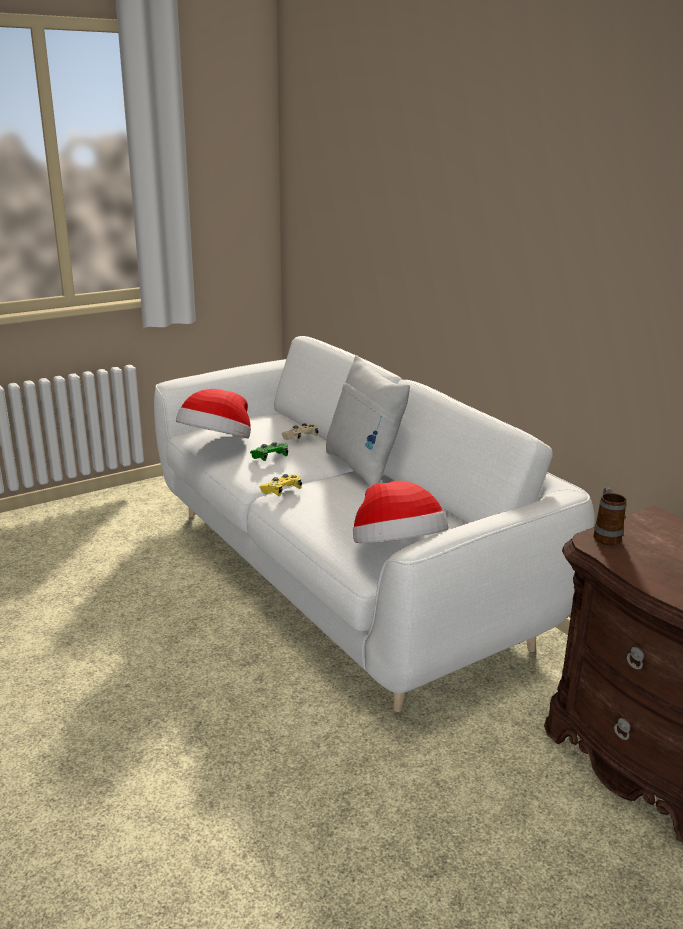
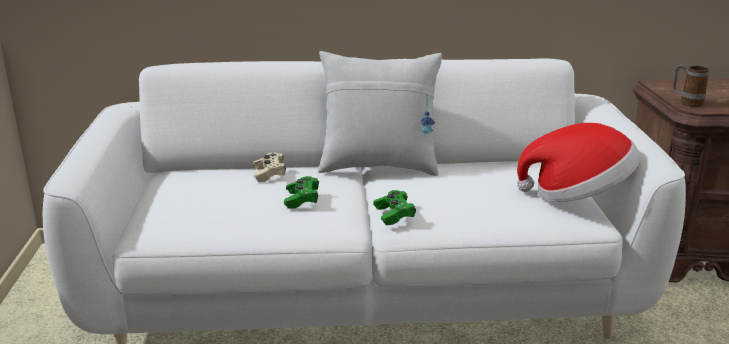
camera: 60 degrees left, 0 degrees up
hat [176,389,251,438] -> none
yellow game controller [259,474,302,496] -> green game controller [373,190,416,225]

